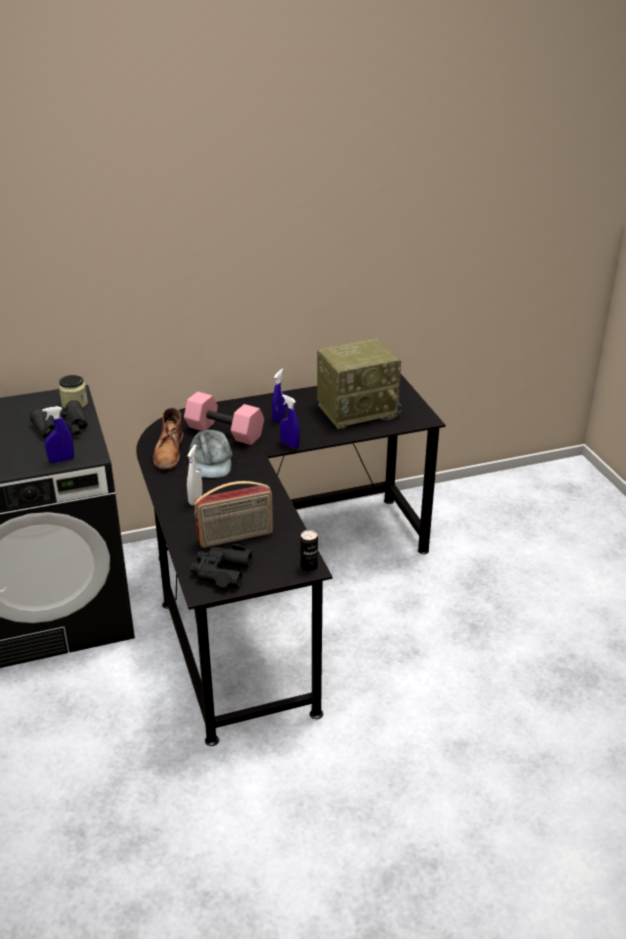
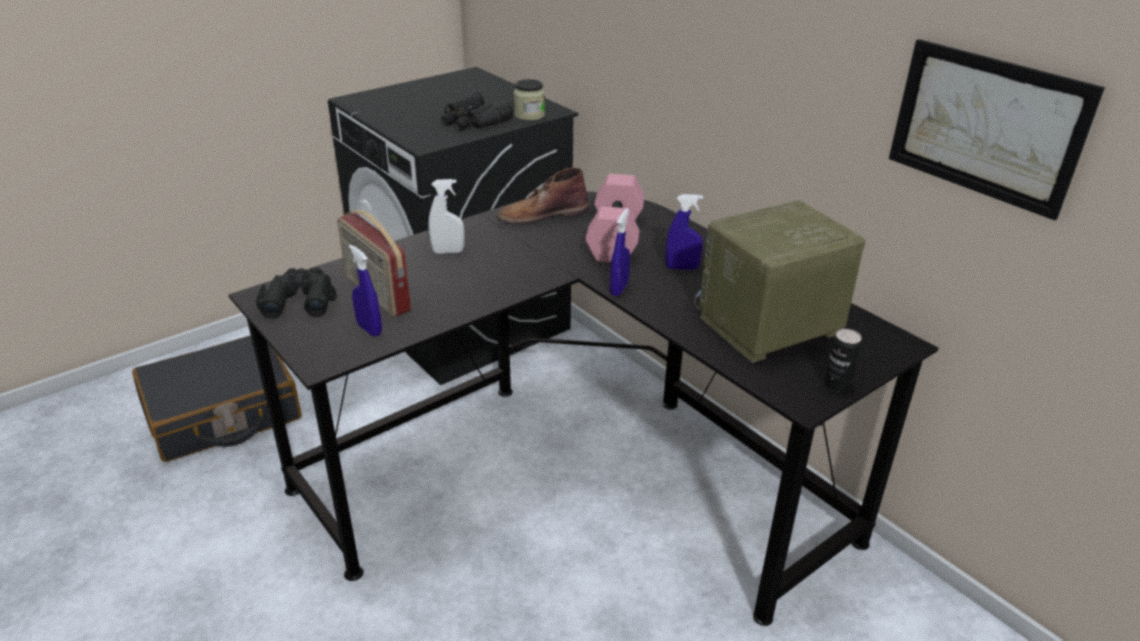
camera: 70 degrees right, 0 degrees up
blue spray bottle [42,406,74,463] -> blue spray bottle moved to [349,245,382,337]
grey cap [189,429,232,478] -> none
can [300,530,318,572] -> can moved to [824,329,862,392]
radio [317,338,402,429] -> radio turned 105 degrees clockwise [693,200,866,363]
none -> black suitcase [132,335,302,462]
none -> picture [889,39,1105,221]

